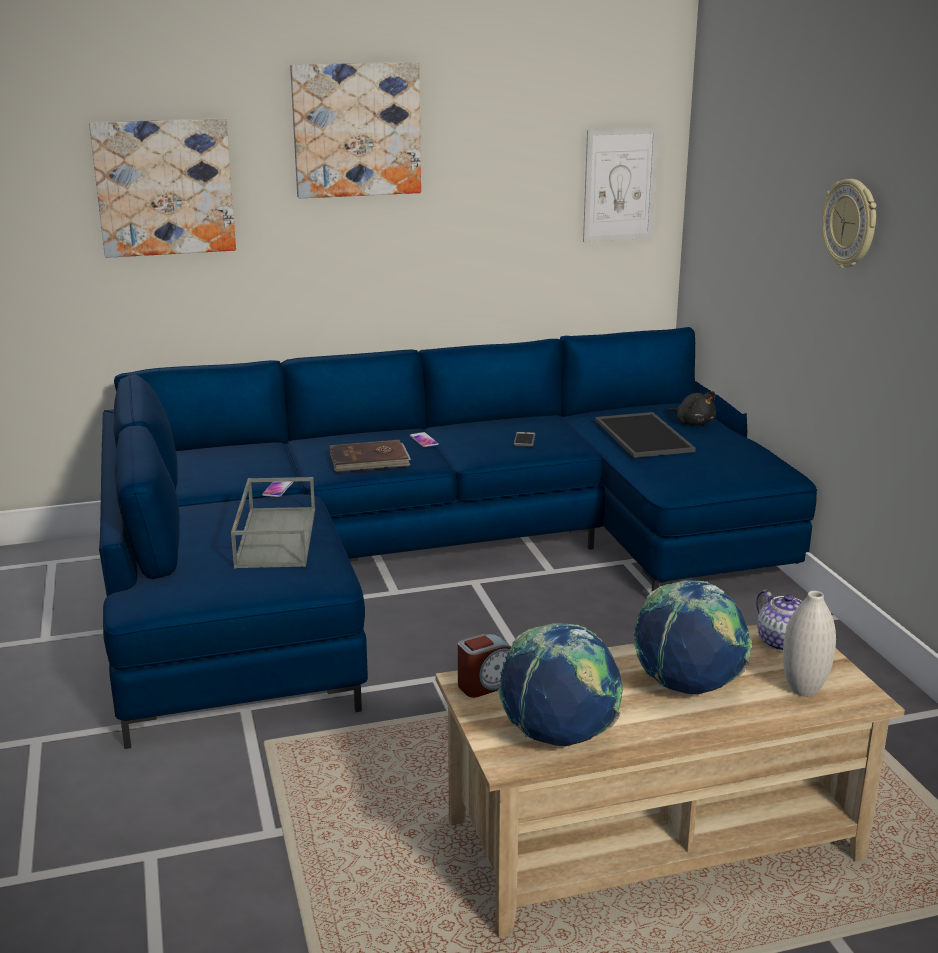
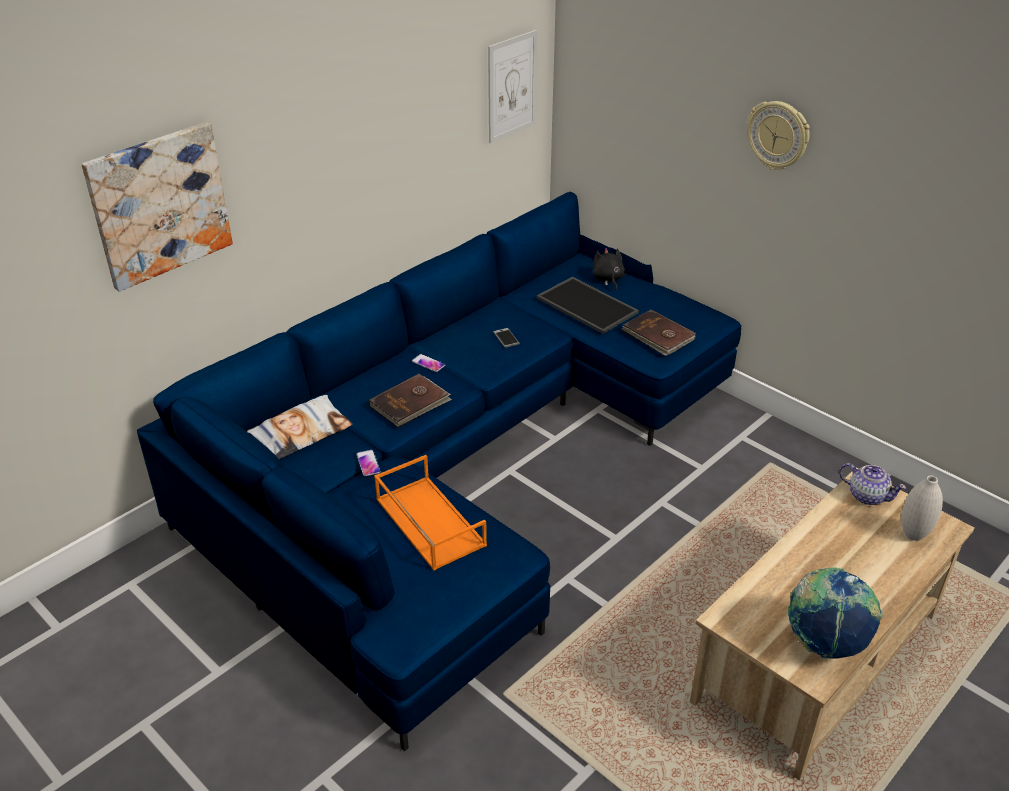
camera: 30 degrees left, 15 degrees up
grey tray [231,477,315,568] -> orange tray [374,455,487,571]
picture [290,62,421,198] -> none
alarm clock [458,633,511,698] -> none
globe [633,580,752,695] -> none
black plush toy [668,391,716,426] -> black plush toy turned 120 degrees counterclockwise [592,248,625,291]
none -> pillow [247,395,353,459]
none -> brown book [622,309,696,356]

